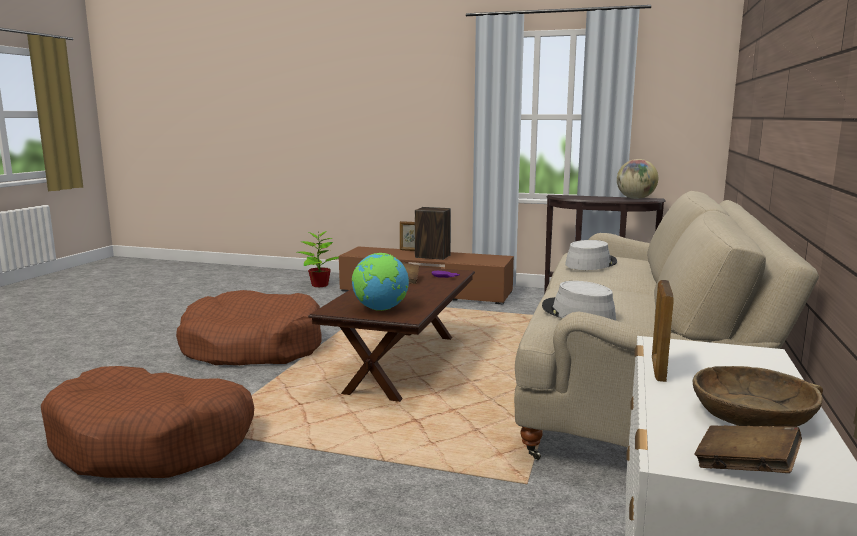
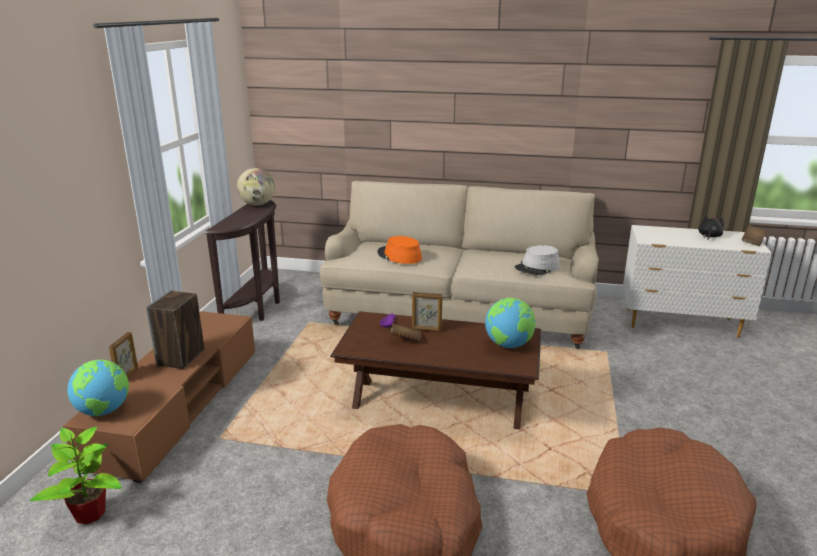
camera: 95 degrees left, 10 degrees up
grey hat [565,240,617,270] -> orange hat [377,236,422,264]
picture frame [652,280,674,382] -> picture frame moved to [412,292,443,332]
brown bowl [693,366,823,427] -> black plush toy [698,215,724,240]
none -> globe [67,360,129,416]

